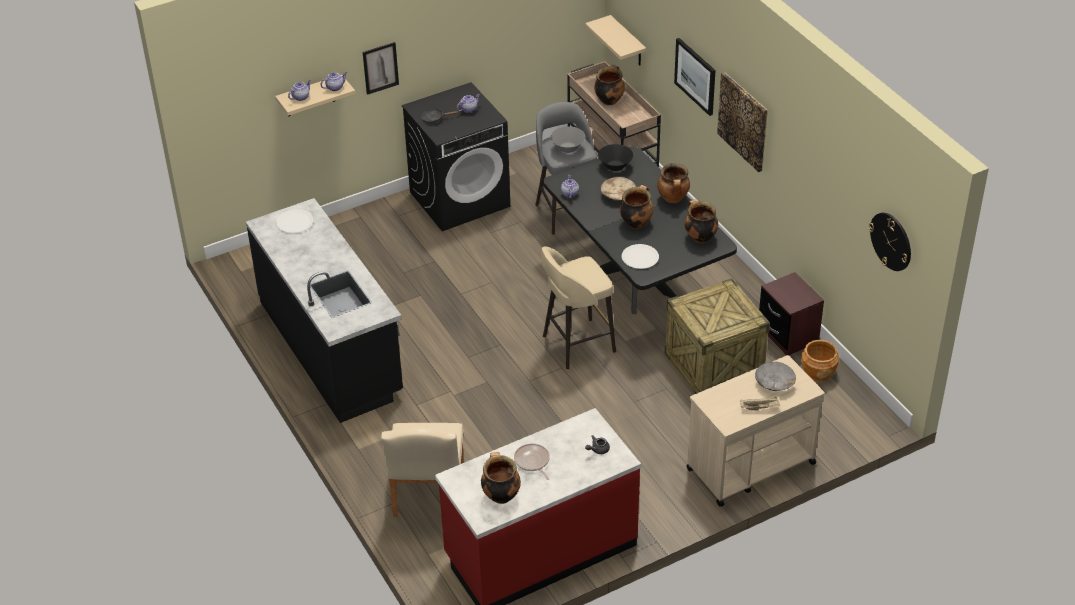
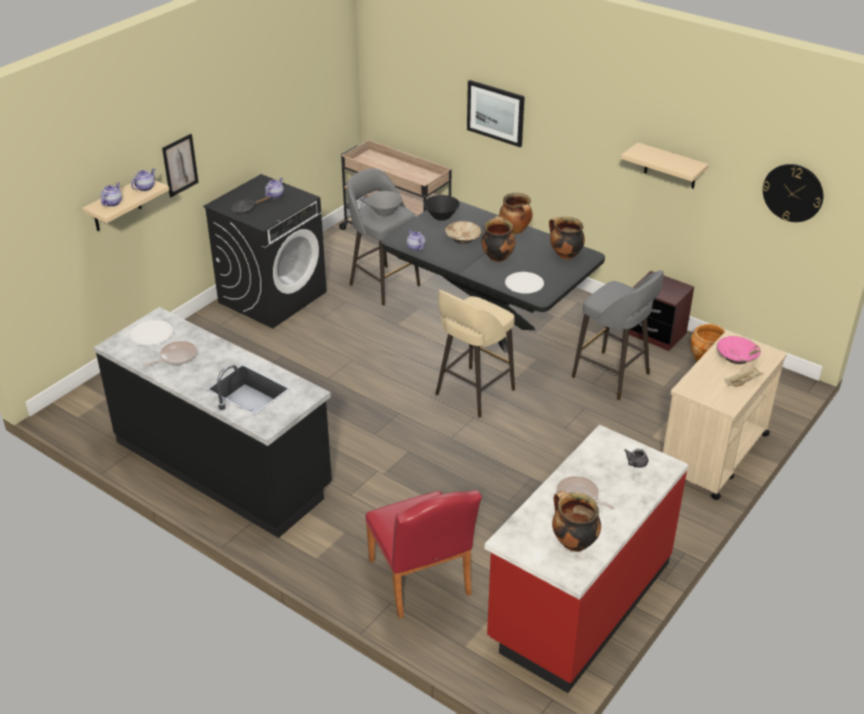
camera: 25 degrees left, 5 degrees down
beige chair [381,423,464,517] -> red chair [365,490,482,618]
beige shelf [585,15,646,66] -> beige shelf moved to [621,142,709,189]
cooking pot [594,65,625,105] -> none
crate [664,278,770,394] -> grey stool [572,271,664,400]
picture [717,72,768,172] -> none
grey bowl [755,362,796,391] -> pink bowl [717,336,761,364]
none -> frying pan [145,341,197,366]

